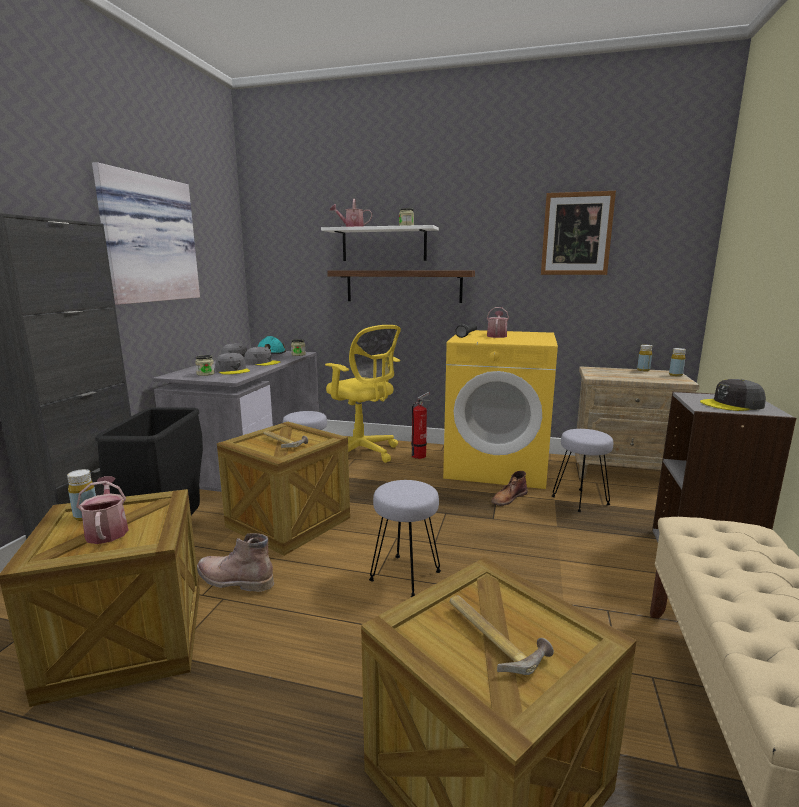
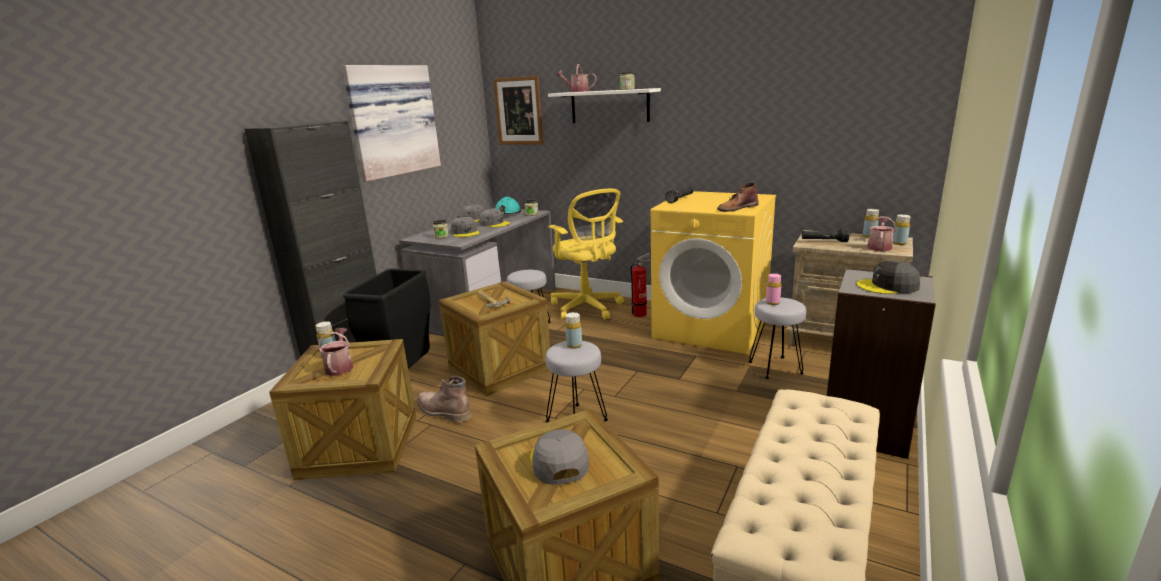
camera: 15 degrees right, 5 degrees up
shelf [327,270,475,303] -> none
hammer [450,595,554,675] -> grey cap [530,429,589,485]
watering can [487,307,509,338] -> watering can moved to [867,216,896,251]
brown boot [491,471,528,506] -> brown boot moved to [717,183,759,212]
picture [541,191,616,275] -> picture moved to [493,76,543,145]
none -> yellow bottle [566,312,582,349]
none -> pink bottle [766,273,781,305]
none -> black flashlight [802,229,849,242]

